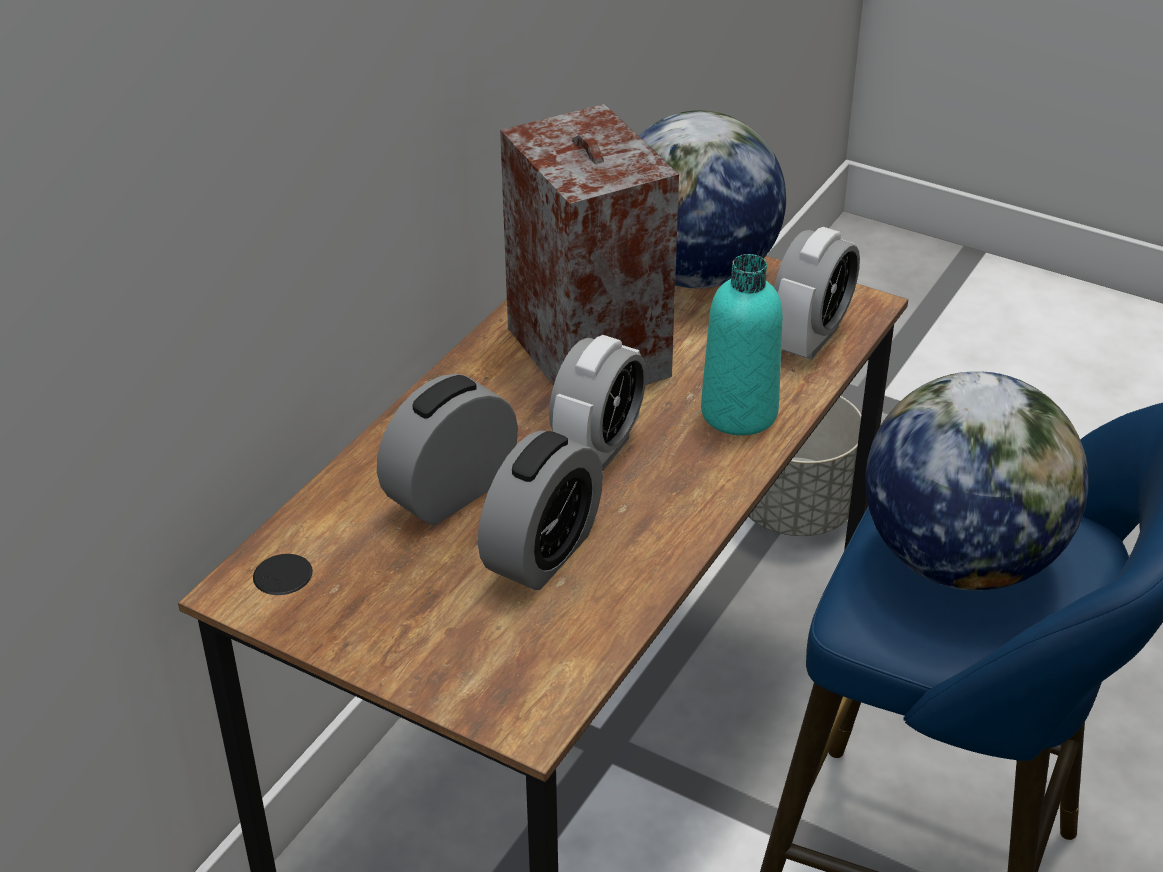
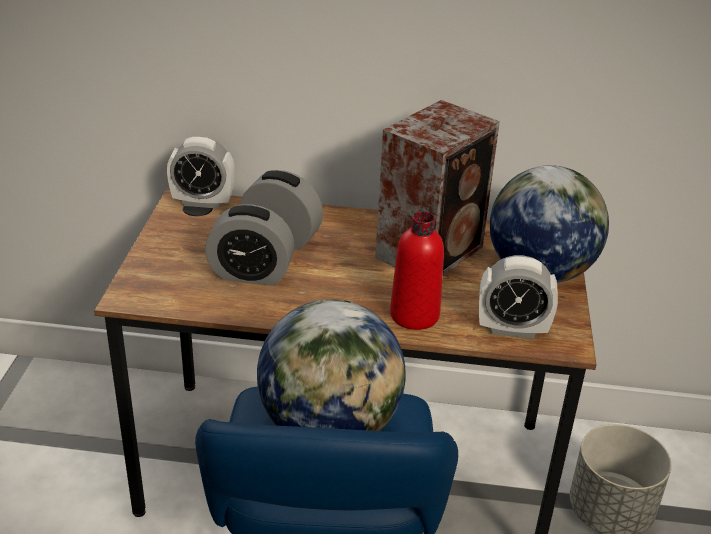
camera: 65 degrees right, 5 degrees down
alarm clock [549,335,646,471] -> alarm clock moved to [167,137,235,209]
turquoise bottle [701,254,783,435] -> red bottle [390,212,444,330]

